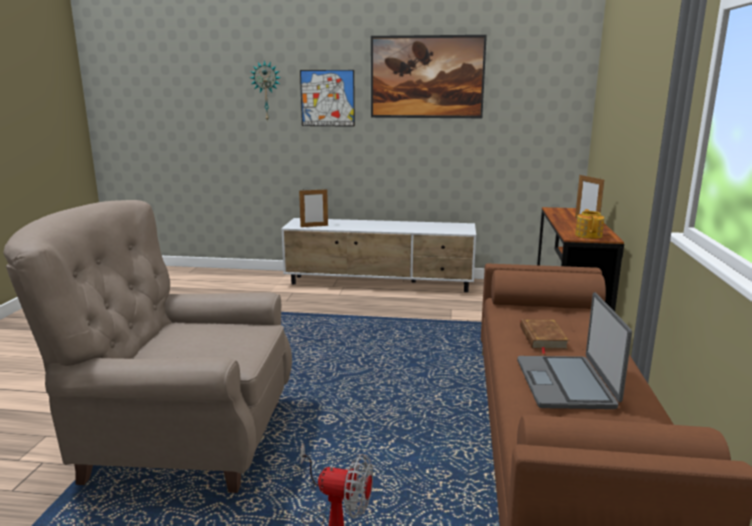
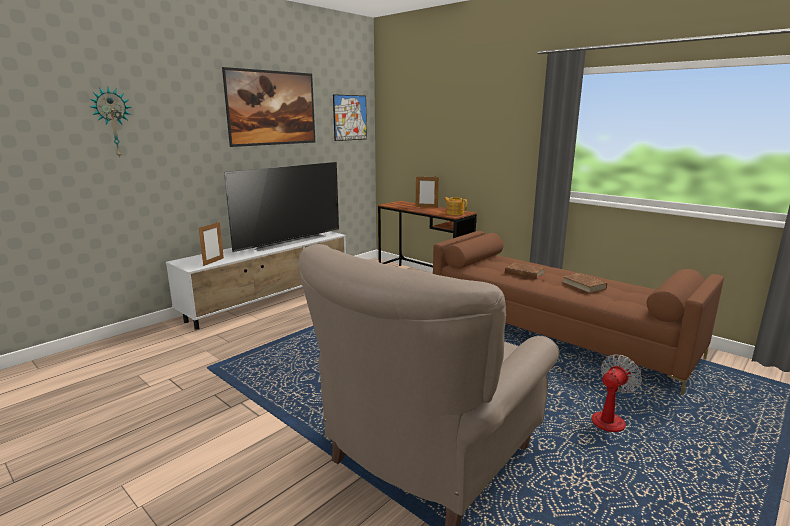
camera: 55 degrees left, 0 degrees up
picture [300,70,355,127] -> picture moved to [333,94,367,141]
laptop [517,292,632,409] -> brown book [562,273,607,293]
none -> television [224,162,339,252]

